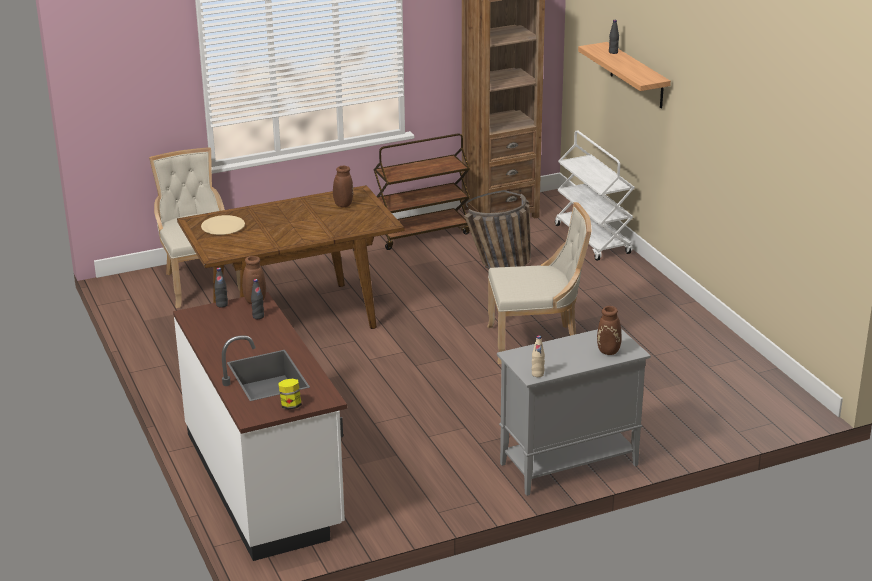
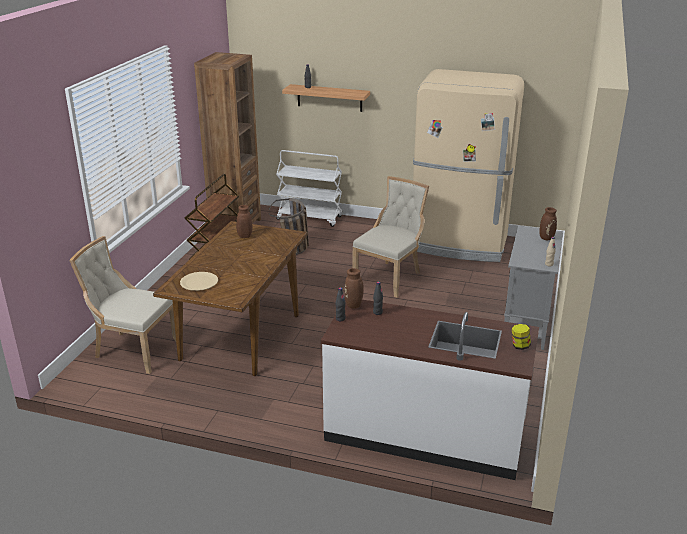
camera: 50 degrees left, 0 degrees up
none -> beige fridge [413,69,524,262]

